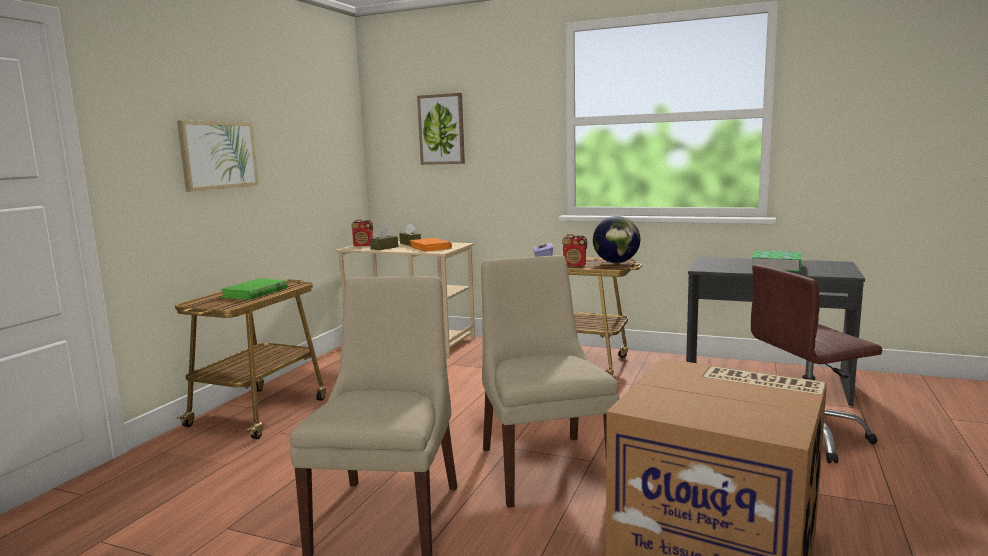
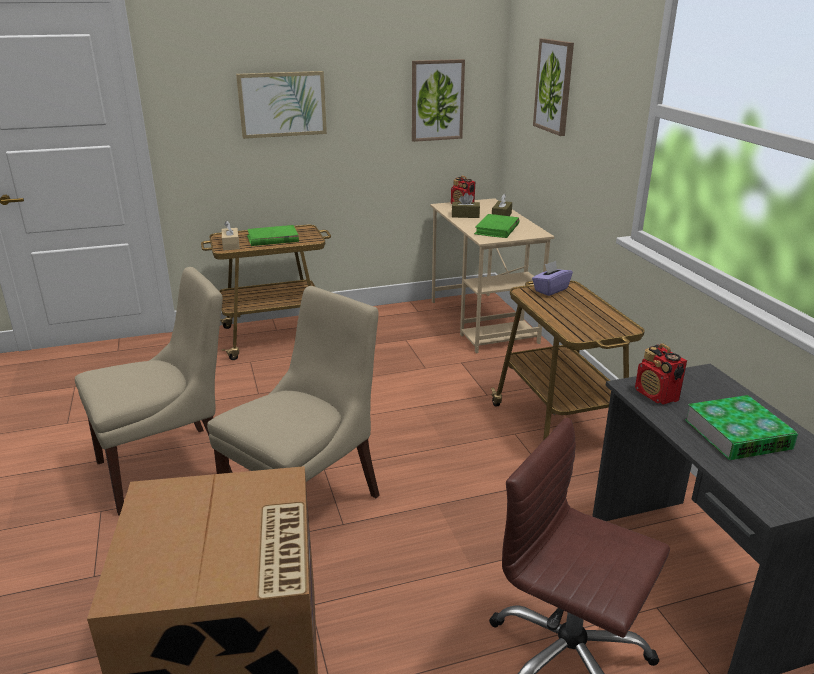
camera: 50 degrees right, 15 degrees up
orange book [409,238,452,251] -> green book [474,214,520,238]
radio [562,234,587,266] -> radio moved to [635,343,687,405]
globe [593,216,640,263] -> none
none -> beige tissue box [222,221,240,250]
none -> picture [412,59,465,142]

